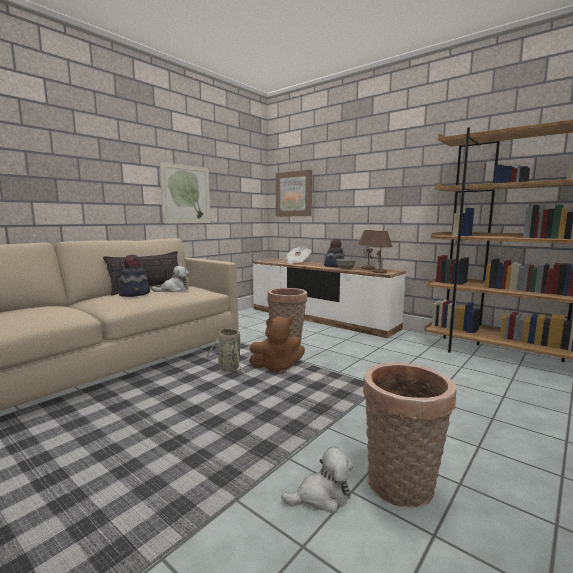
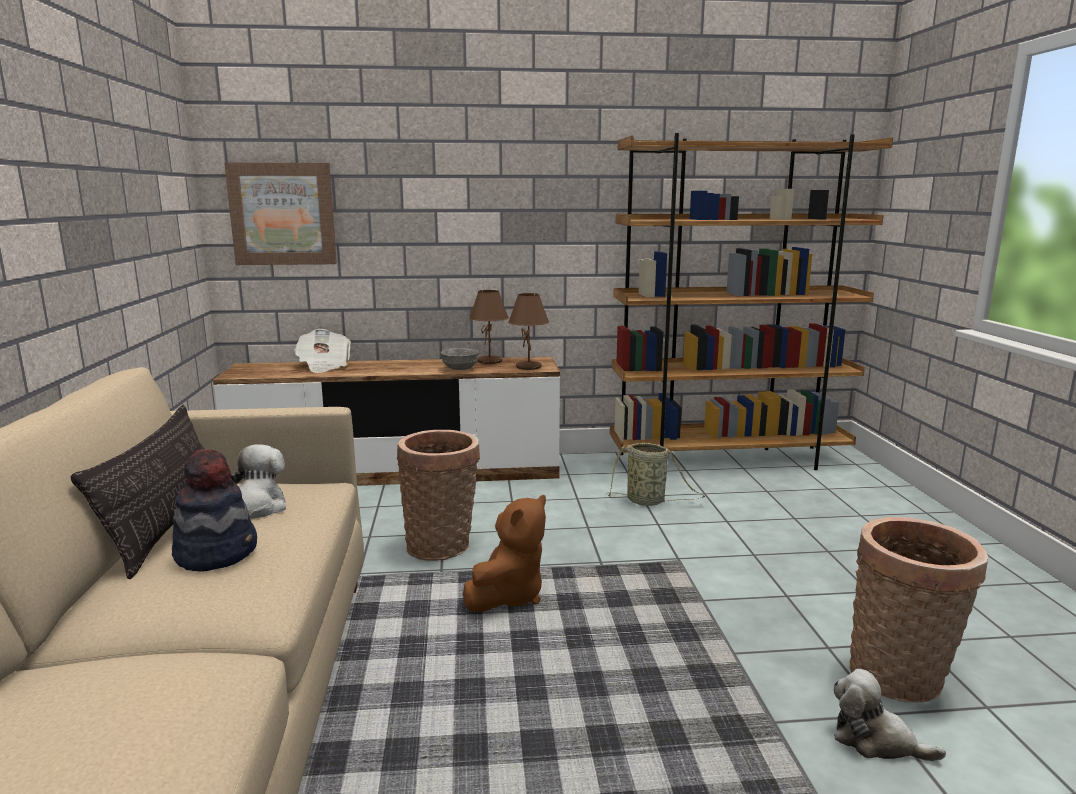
camera: 45 degrees left, 5 degrees up
picture [159,162,210,224] -> none
basket [205,328,249,377] -> basket moved to [606,443,706,506]
plush toy [281,446,354,514] -> plush toy turned 90 degrees counterclockwise [834,669,946,761]
hat [324,239,345,267] -> none

